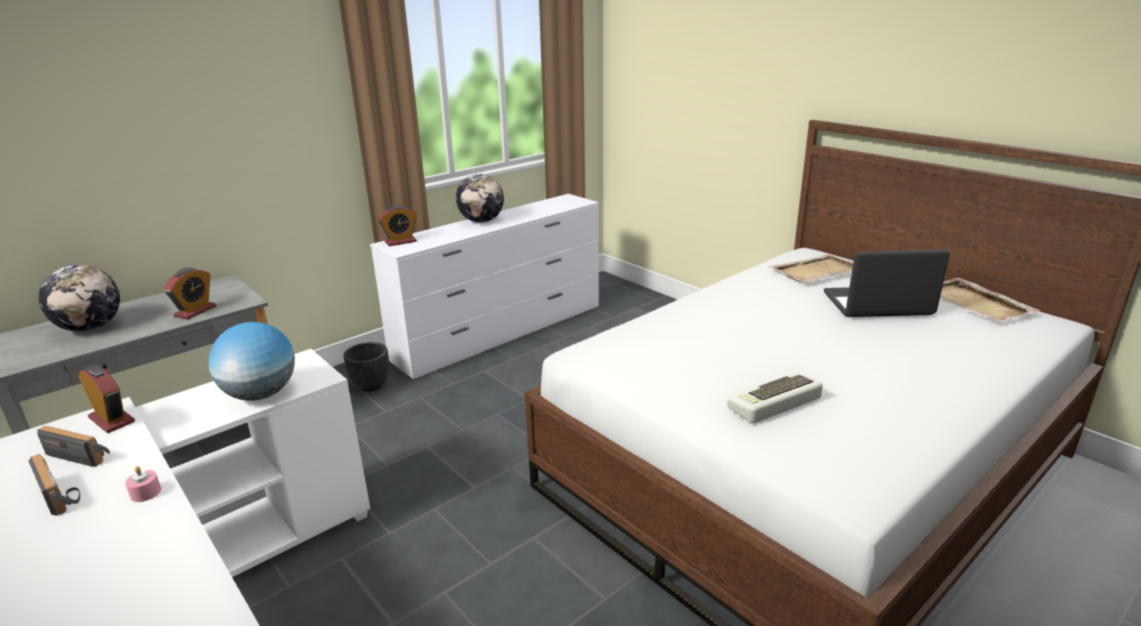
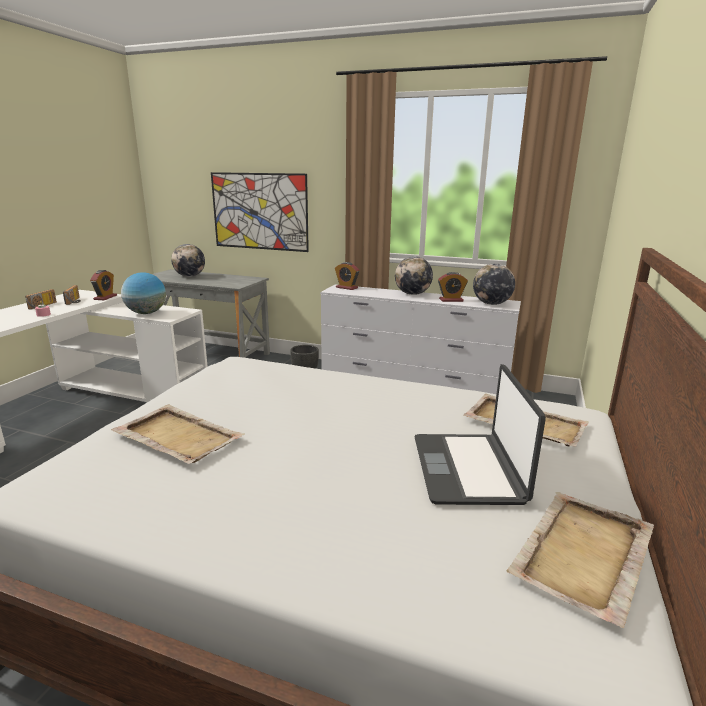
camera: 60 degrees right, 5 degrees down
alarm clock [163,267,216,320] -> alarm clock moved to [438,272,468,302]
keyboard [727,373,823,423] -> beige tray [111,404,245,464]
laptop [824,250,949,317] -> laptop turned 150 degrees counterclockwise [415,364,546,505]
none -> picture [211,172,309,252]
none -> globe [473,264,515,305]

